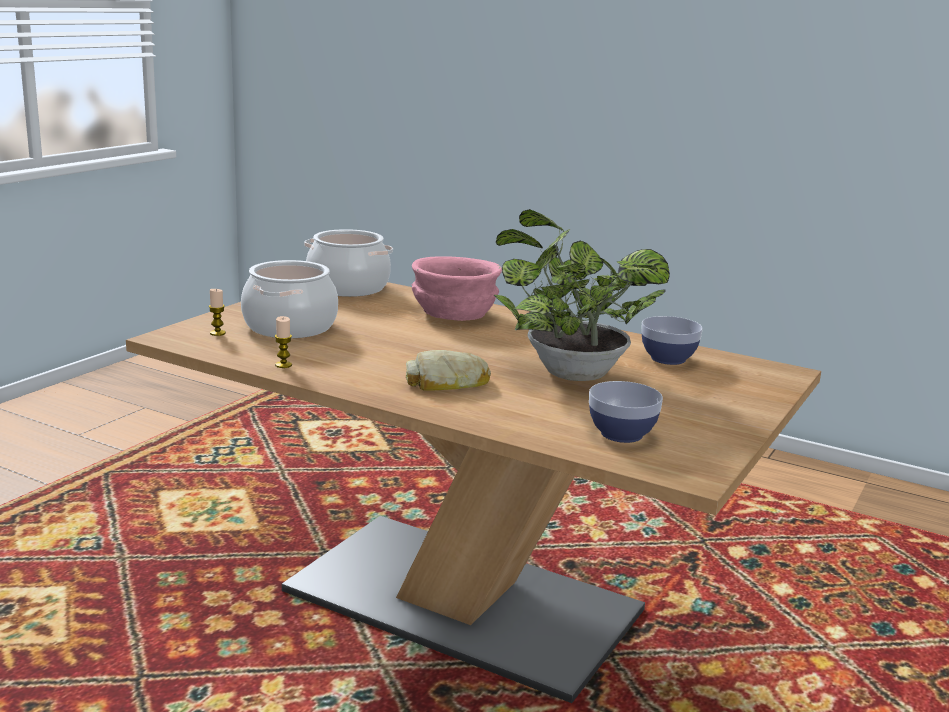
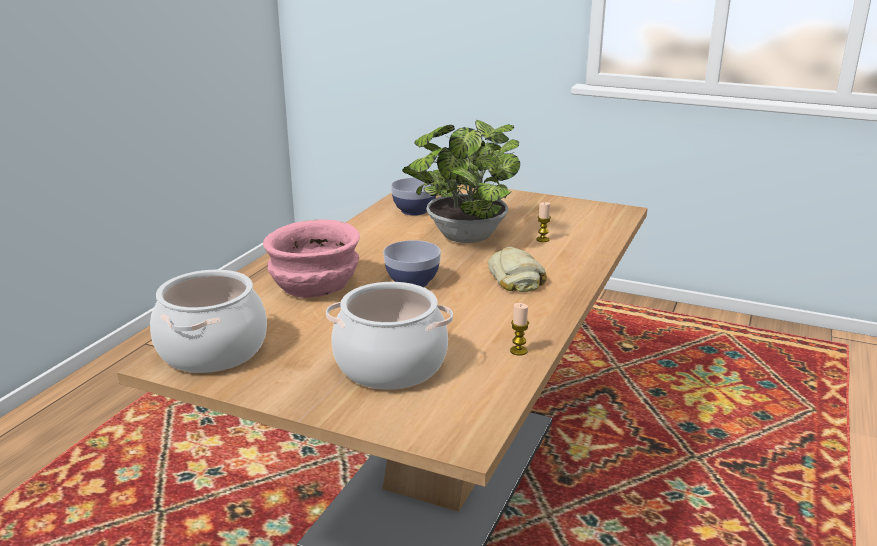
camera: 95 degrees left, 5 degrees up
candle [209,289,226,336] -> candle moved to [536,202,551,242]
bowl [589,381,663,443] -> bowl moved to [383,240,441,287]

